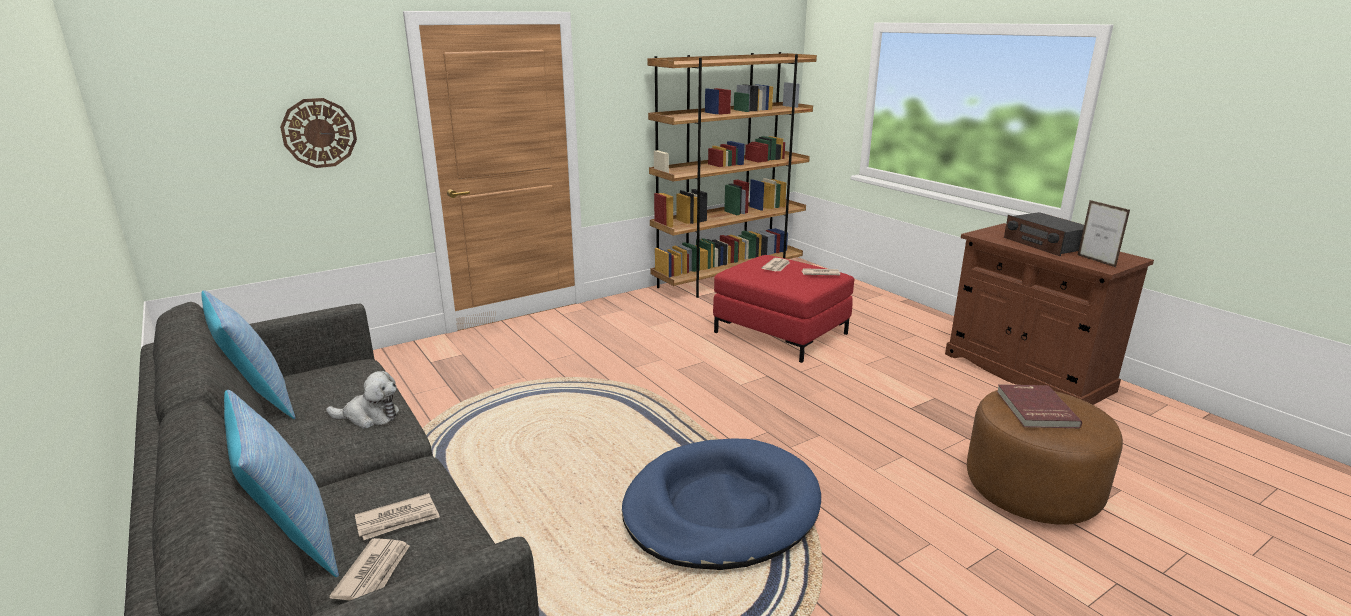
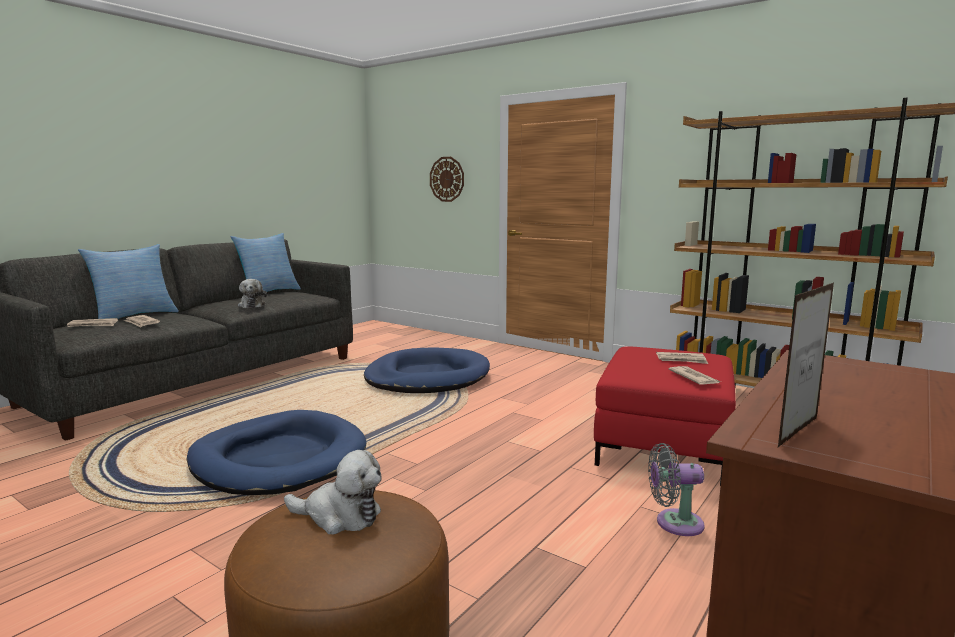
camera: 70 degrees right, 10 degrees down
red book [997,384,1082,428] -> plush toy [284,450,382,535]
radio [1004,212,1084,256] -> none
none -> blue dog bed [364,347,490,393]
none -> grey fan [648,443,705,536]

